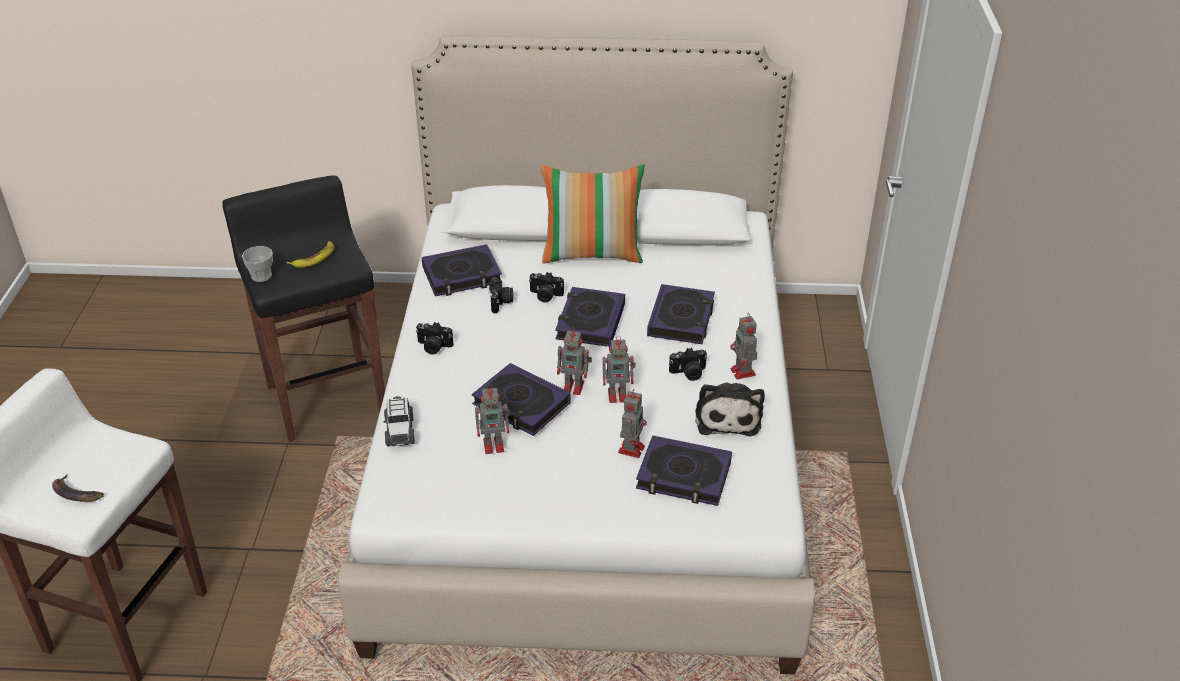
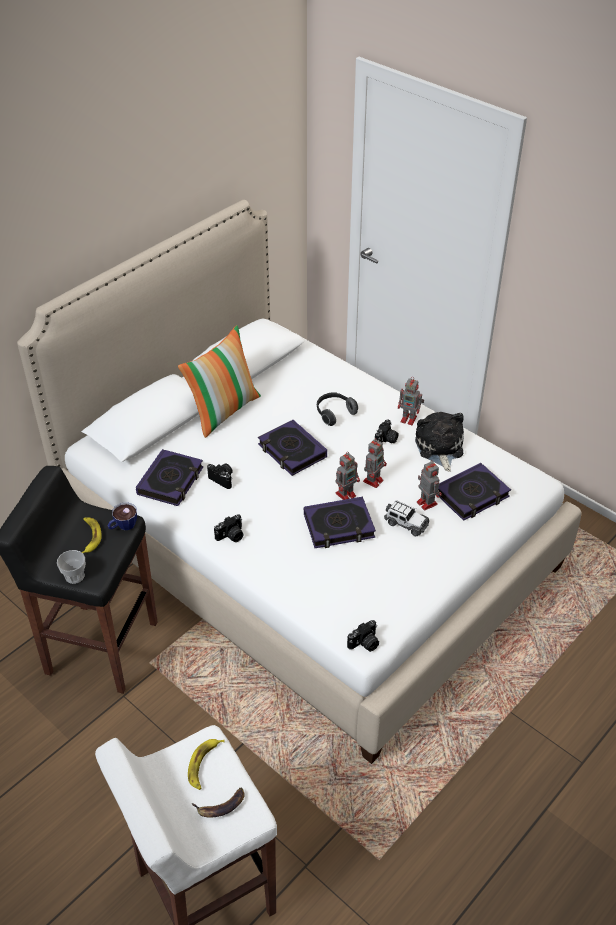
camera: 50 degrees left, 5 degrees up
toy car [384,396,415,447] -> toy car moved to [384,500,429,536]
toy robot [475,385,511,454] -> none
camera [529,272,564,303] -> camera moved to [347,620,379,652]
book [647,284,715,344] -> headphones [317,392,358,426]
plush toy [695,383,765,436] -> plush toy turned 135 degrees counterclockwise [415,412,464,472]
none -> cup [108,502,137,530]
none -> banana [188,739,225,790]

